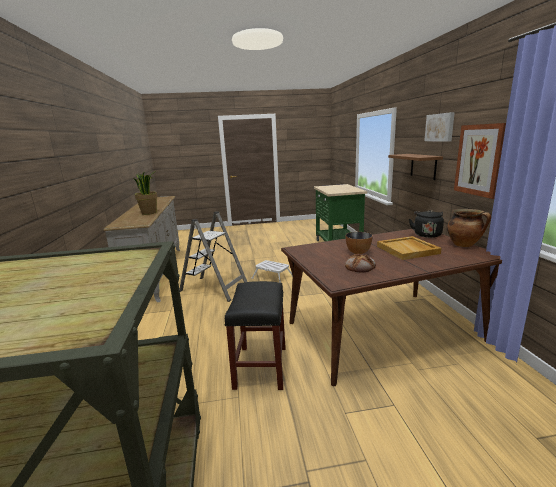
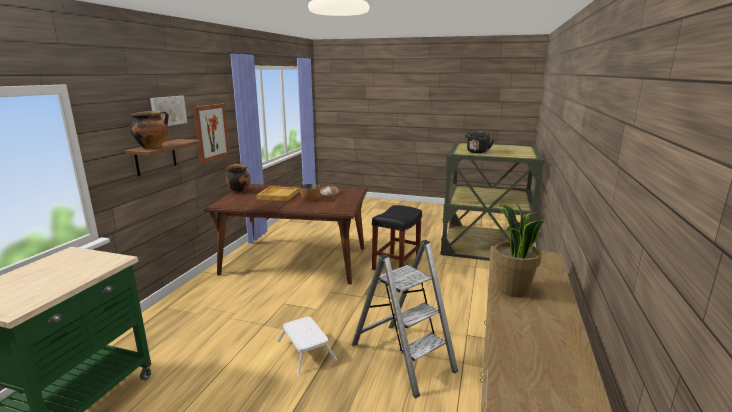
camera: 155 degrees left, 0 degrees up
black kettle [409,210,444,238] -> black kettle moved to [465,131,494,153]
none -> cooking pot [130,110,169,149]

